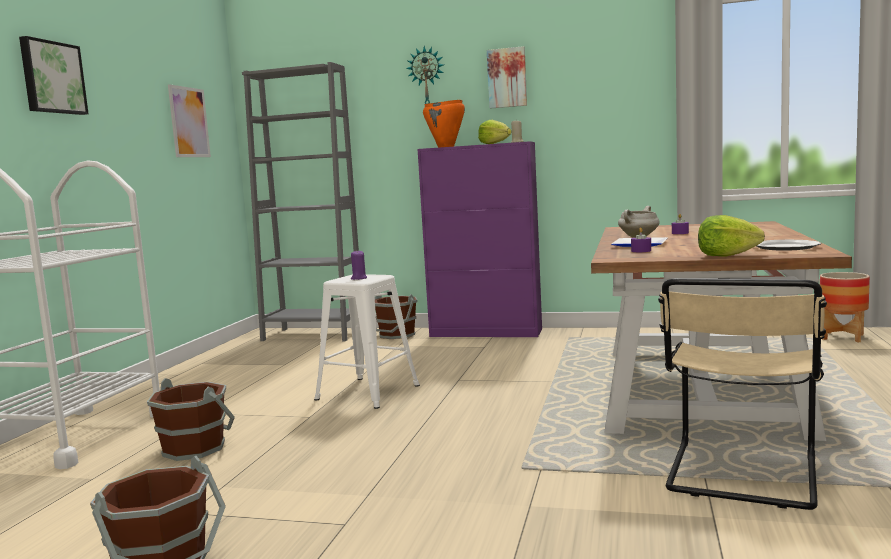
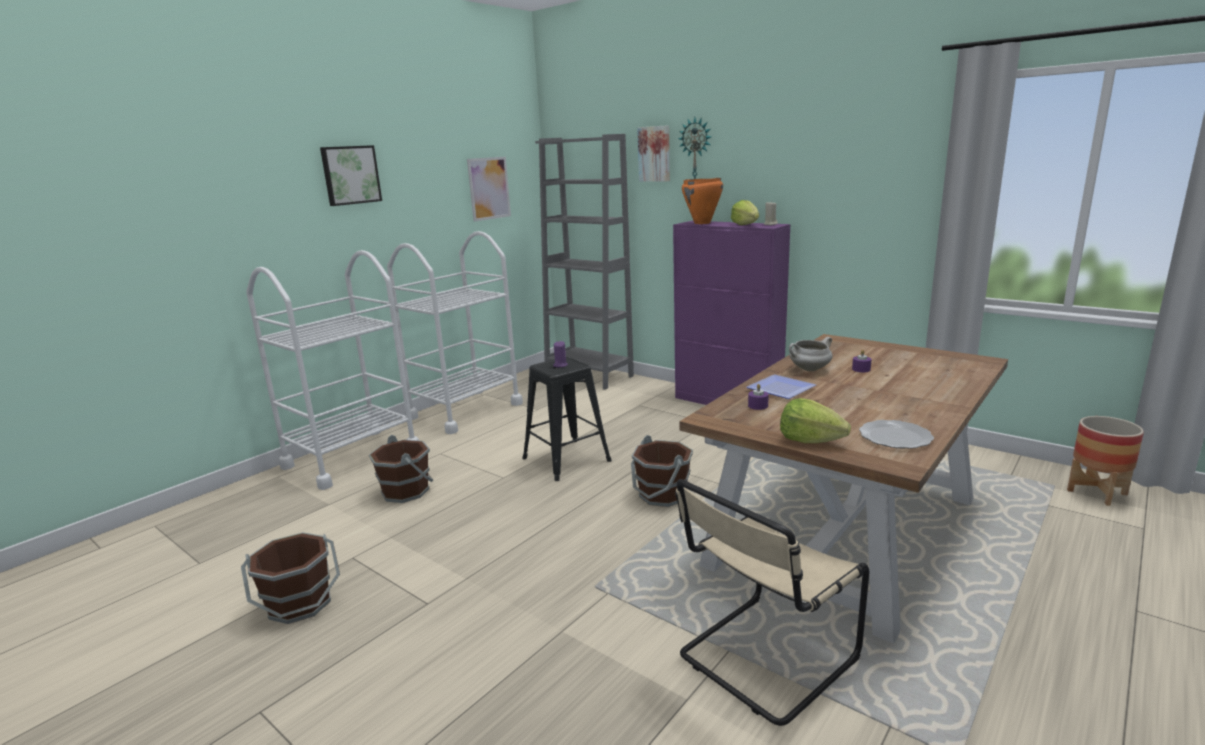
camera: 25 degrees right, 10 degrees up
white stool [314,274,420,409] -> black stool [522,357,612,481]
brown bucket [375,294,417,339] -> brown bucket moved to [631,435,693,507]
picture [487,46,527,109] -> picture moved to [637,125,670,182]
none -> white cart [387,231,523,434]

